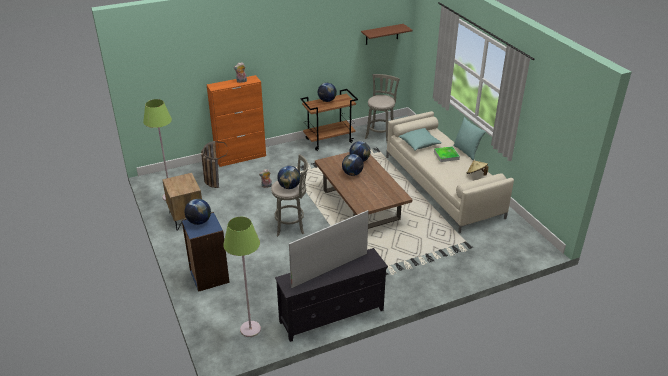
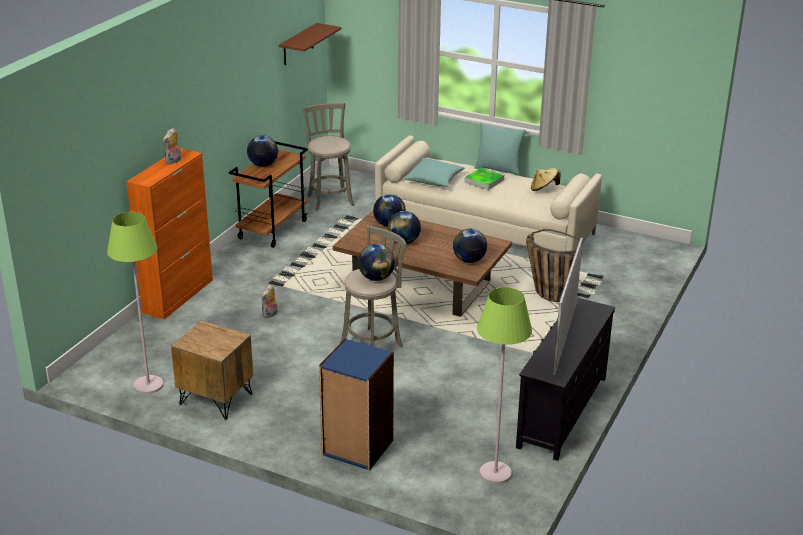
camera: 40 degrees left, 5 degrees down
globe [185,199,211,225] -> globe moved to [453,229,487,263]
basket [201,141,227,188] -> basket moved to [526,229,580,302]

